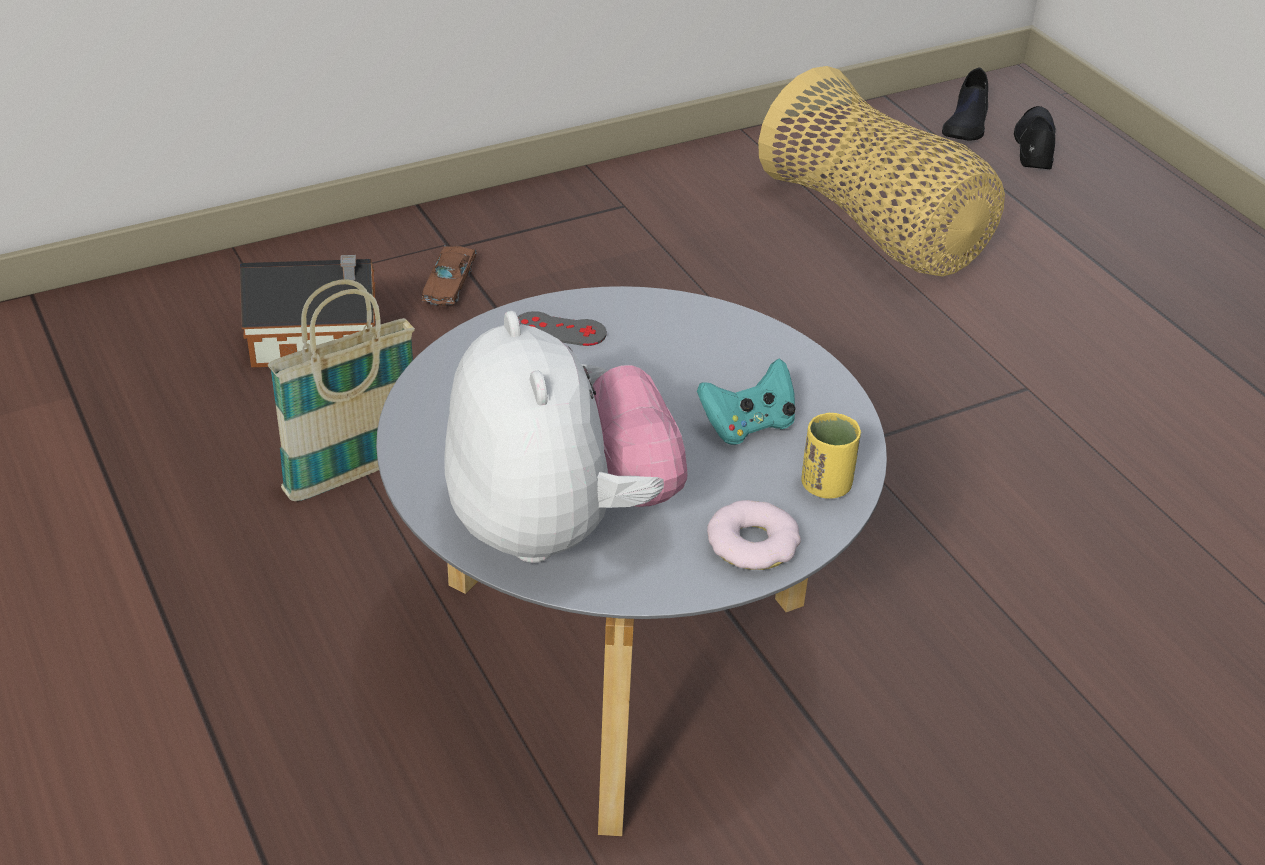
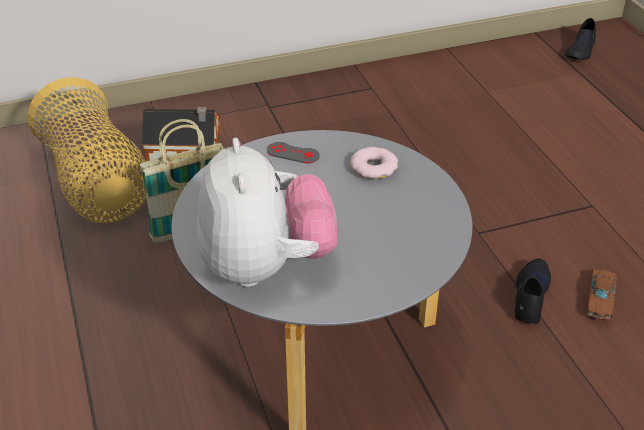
camera: 10 degrees right, 0 degrees up
brown toy car [421,245,477,306] -> brown toy car moved to [587,268,617,320]
turquoise game controller [697,358,796,445] -> none
donut [707,500,801,570] -> donut moved to [350,147,398,179]
basket [758,66,1005,277] -> basket moved to [28,77,146,223]
yellow cup [802,413,861,499] -> none
black shoe [1014,106,1056,169] -> black shoe moved to [515,259,551,324]

